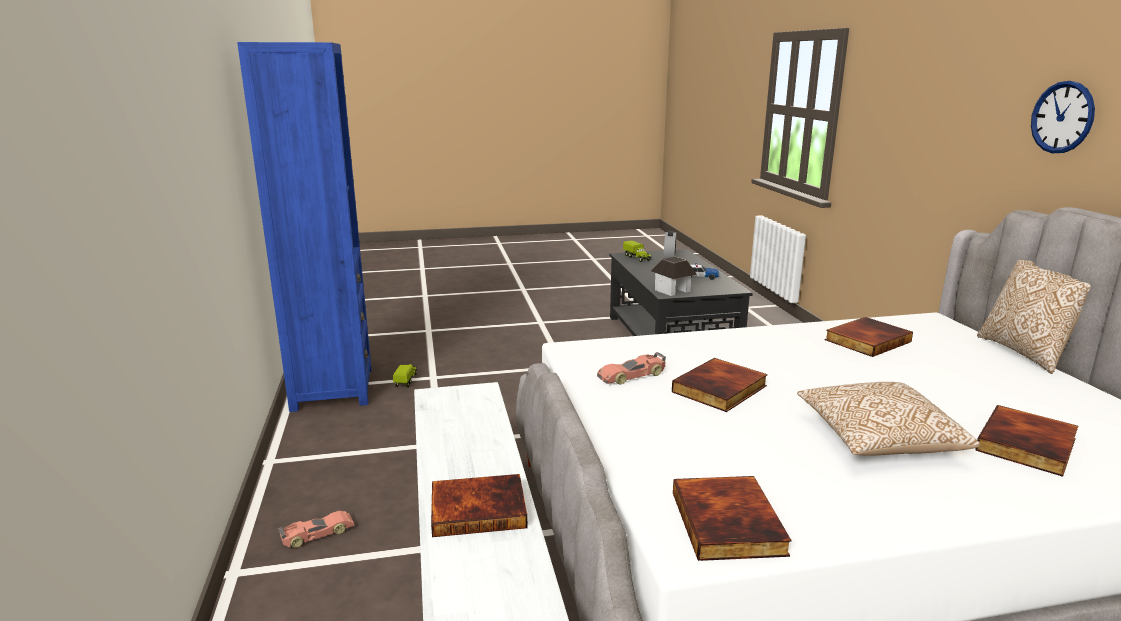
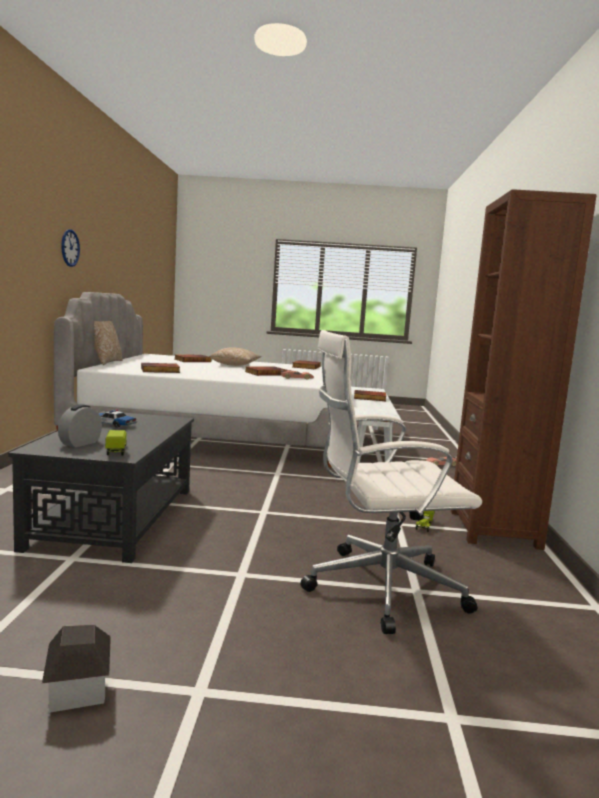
camera: 165 degrees left, 10 degrees down
blue bookcase [237,42,372,412] -> brown bookcase [451,189,597,550]
toy house [651,257,697,296] -> toy house moved to [42,625,111,713]
none -> white office chair [300,330,482,634]

